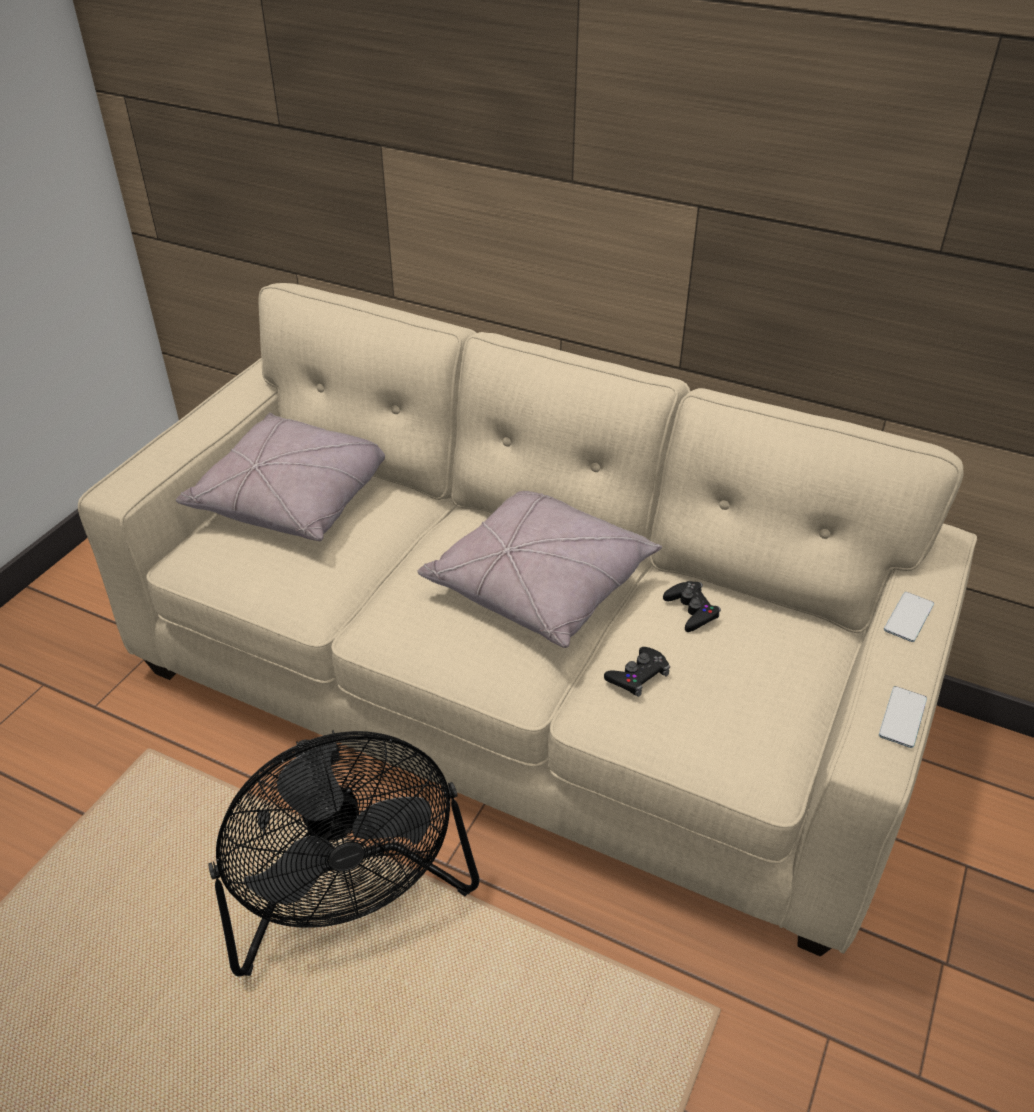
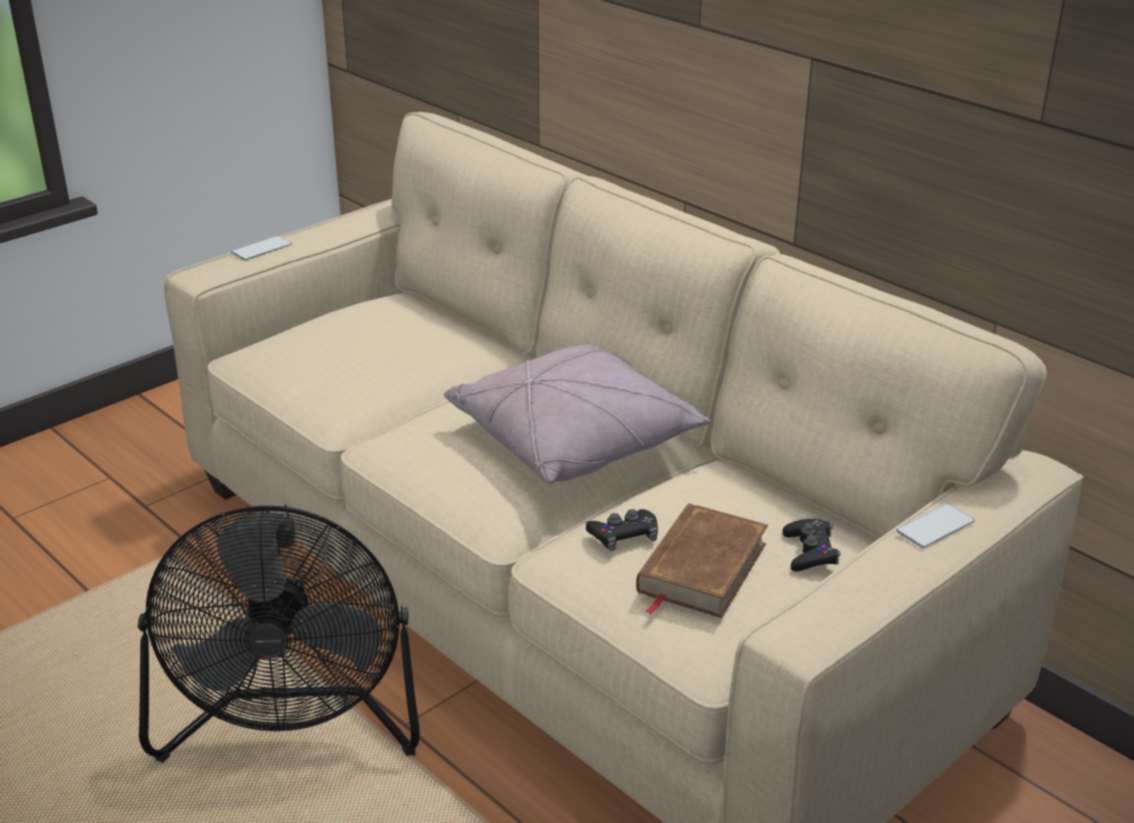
camera: 20 degrees right, 10 degrees down
purple pillow [176,413,385,541] -> none
black game controller [663,581,721,632] -> black game controller moved to [783,519,841,571]
phone [879,686,927,748] -> phone moved to [231,236,292,260]
none -> brown book [636,503,768,618]

